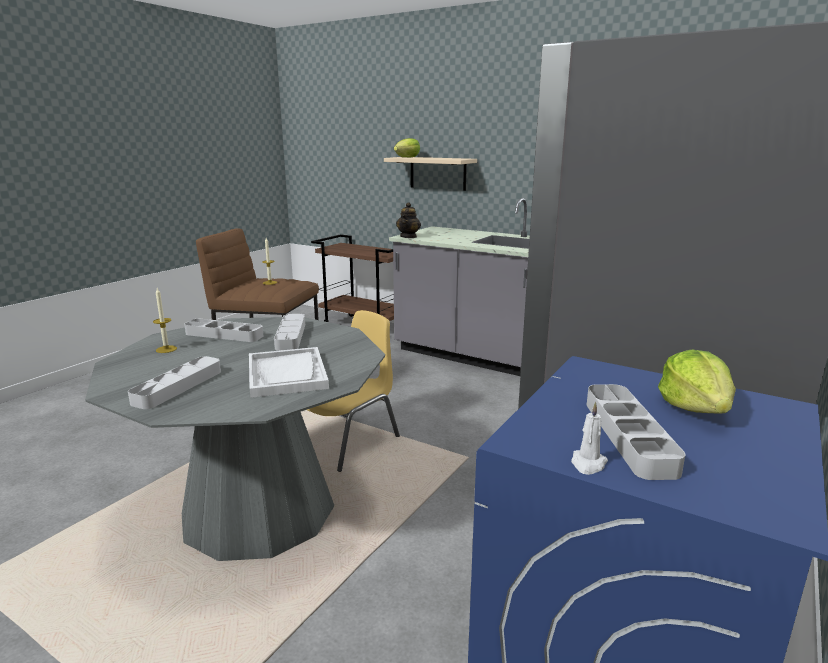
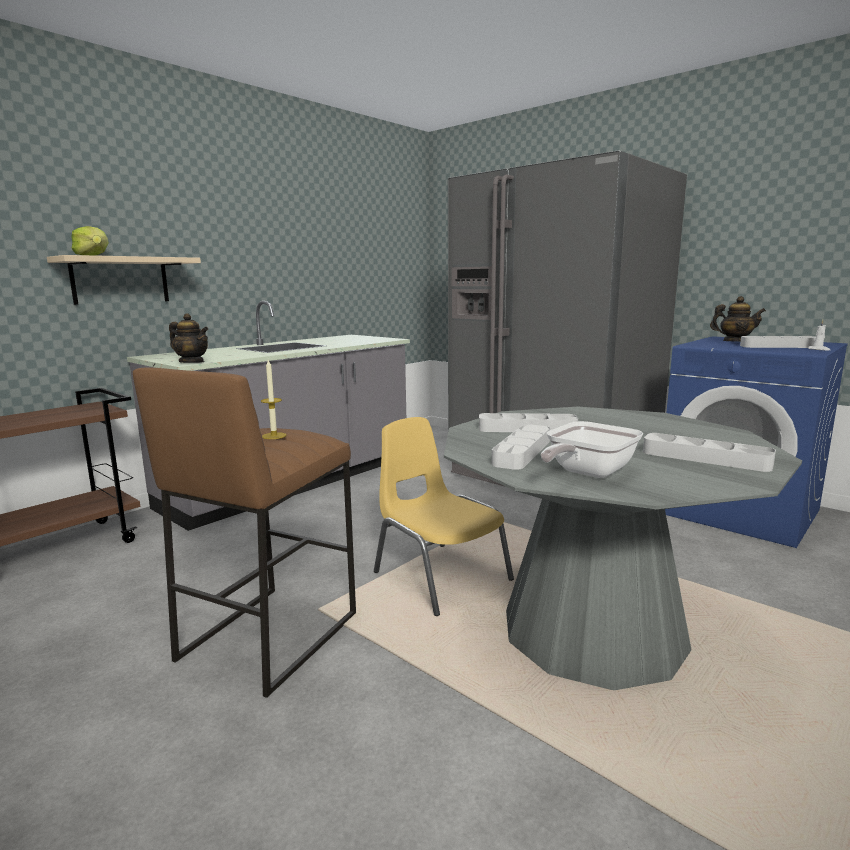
camera: 80 degrees left, 5 degrees down
candle [153,288,177,353] -> frying pan [541,421,643,478]
white tray [249,347,329,398] -> none
lettuce [658,349,736,414] -> teapot [710,296,766,342]

